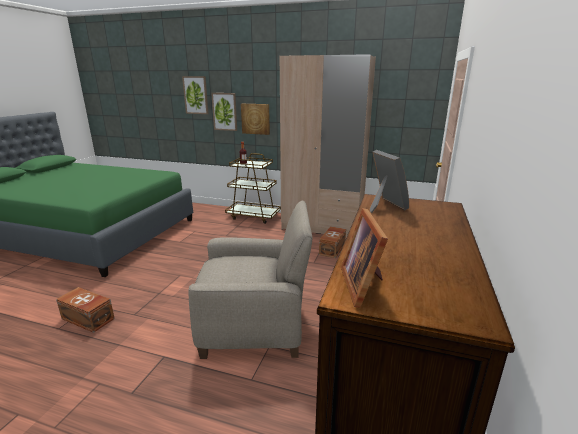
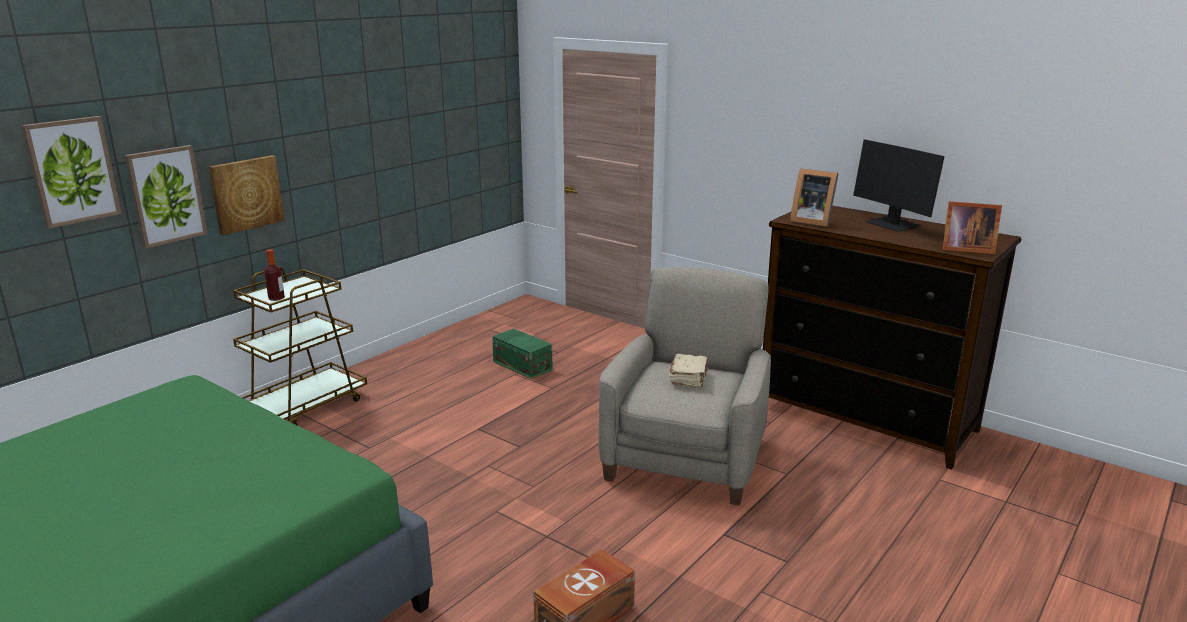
camera: 70 degrees left, 0 degrees up
beige wardrobe [280,54,376,237] -> none
brown storage box [319,226,346,258] -> green storage box [492,328,553,379]
picture frame [370,150,409,213] -> picture frame turned 150 degrees counterclockwise [790,169,839,227]
none -> beige book [669,353,708,387]
none -> monitor [853,140,945,232]

